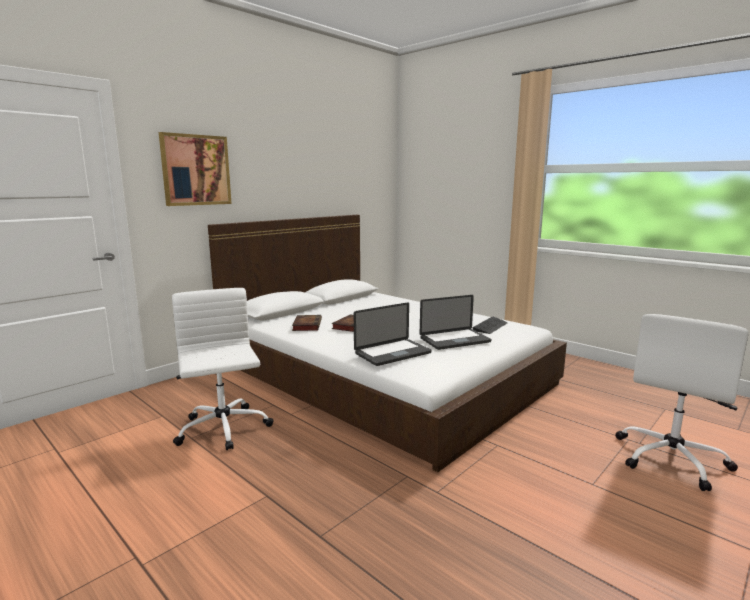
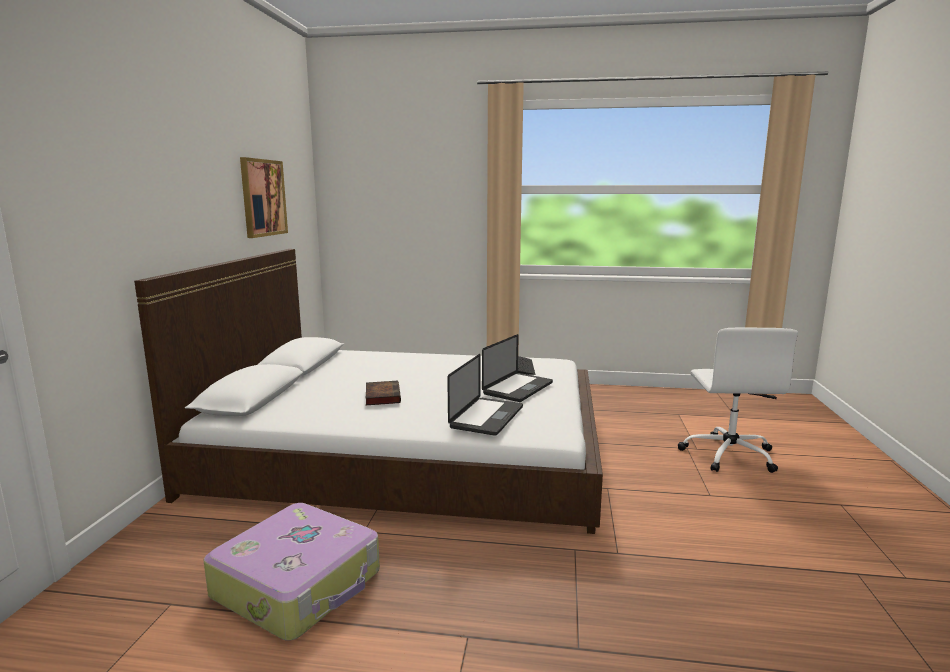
camera: 35 degrees left, 0 degrees up
picture [159,132,232,206] -> picture moved to [240,157,288,238]
white office chair [172,288,274,450] -> suitcase [204,503,380,641]
book [292,315,322,331] -> none

